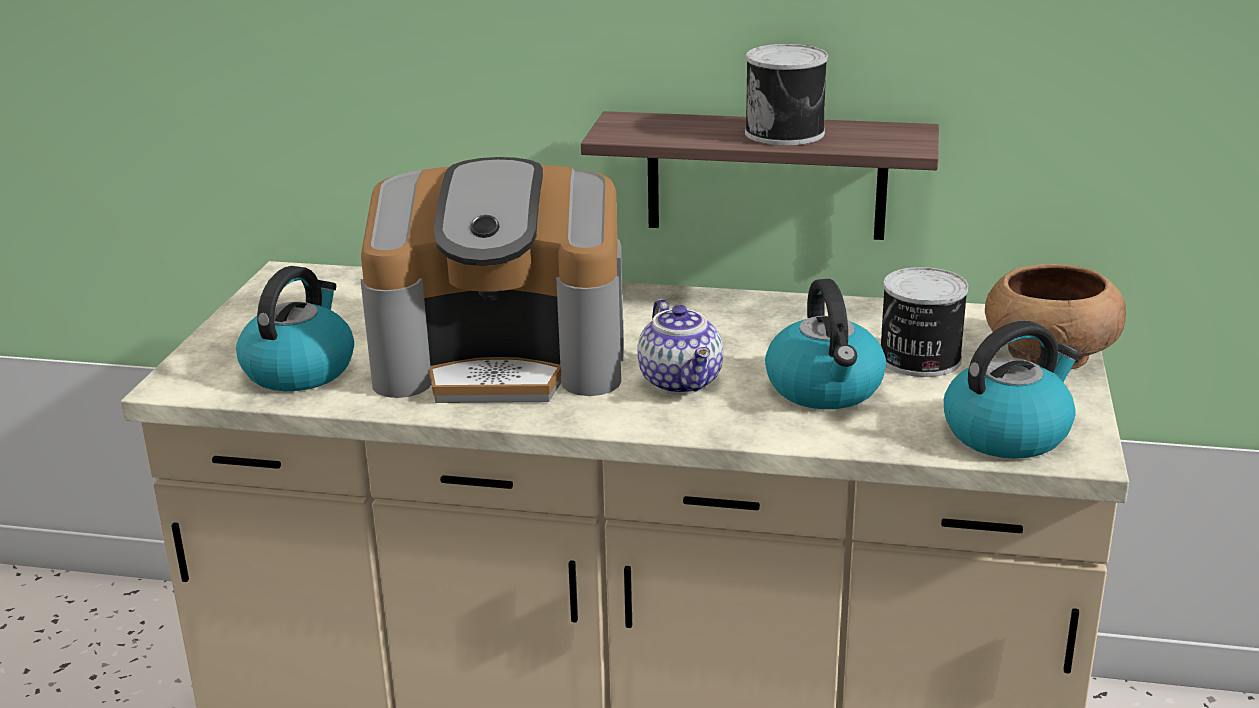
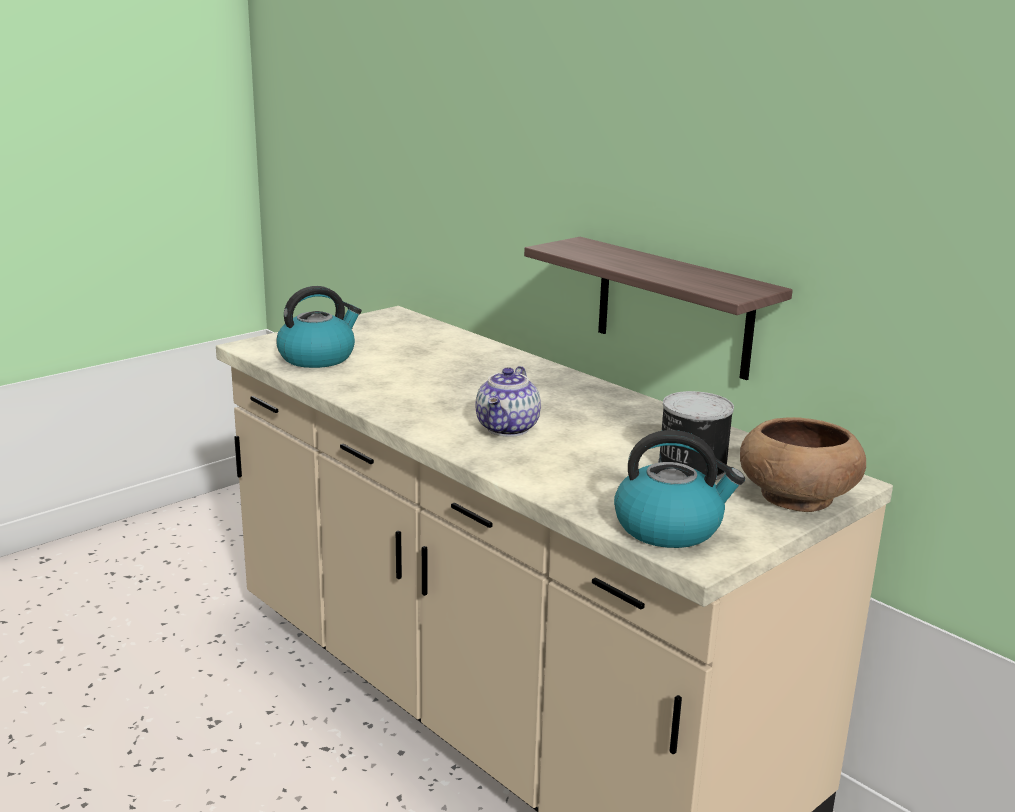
camera: 35 degrees right, 5 degrees down
coffee machine [361,157,624,403] -> none
can [745,44,828,146] -> none
kettle [765,279,886,409] -> none

